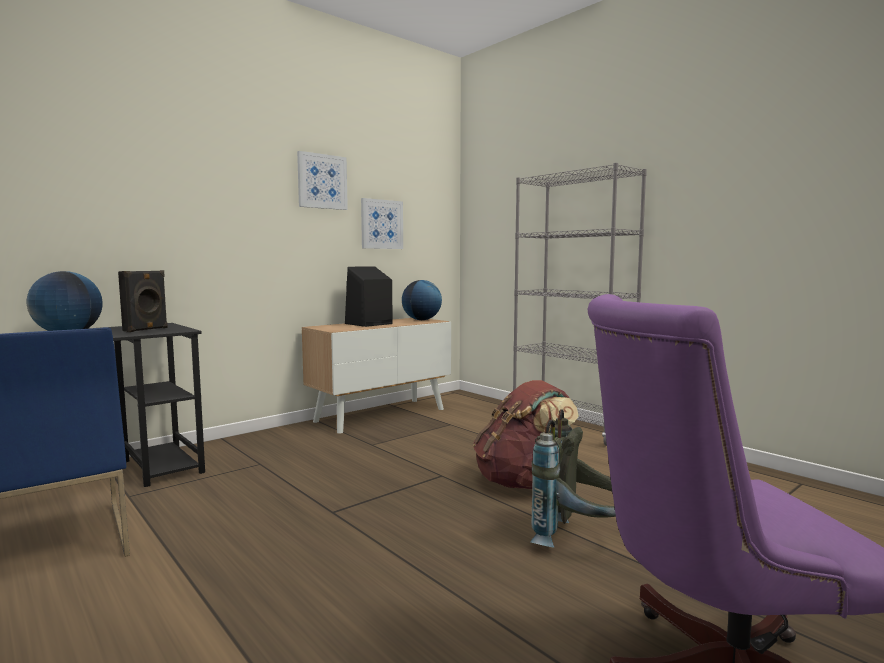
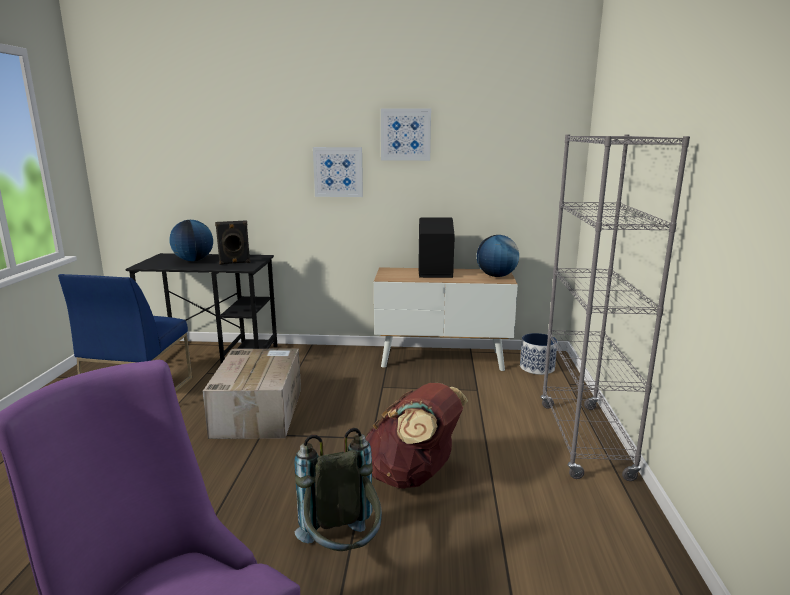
camera: 45 degrees right, 10 degrees up
picture [361,198,403,249] -> picture moved to [313,147,363,197]
none -> cardboard box [202,348,301,439]
none -> planter [520,333,557,375]

